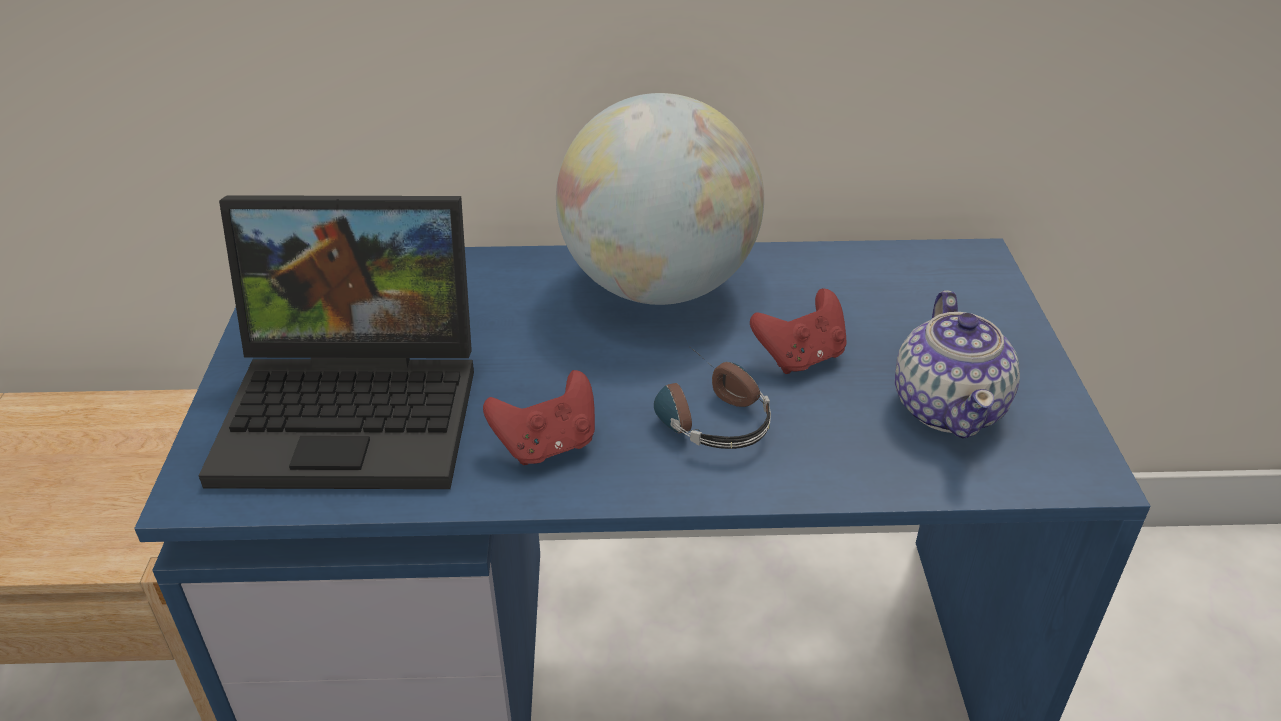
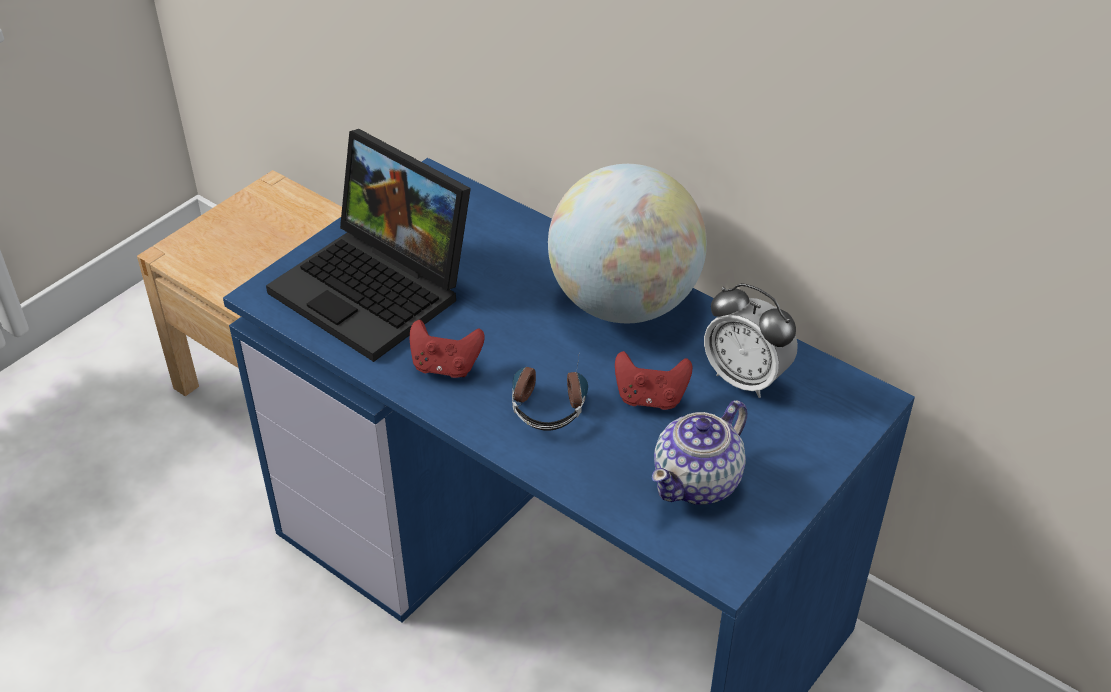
camera: 40 degrees right, 5 degrees up
none -> alarm clock [704,283,798,398]

